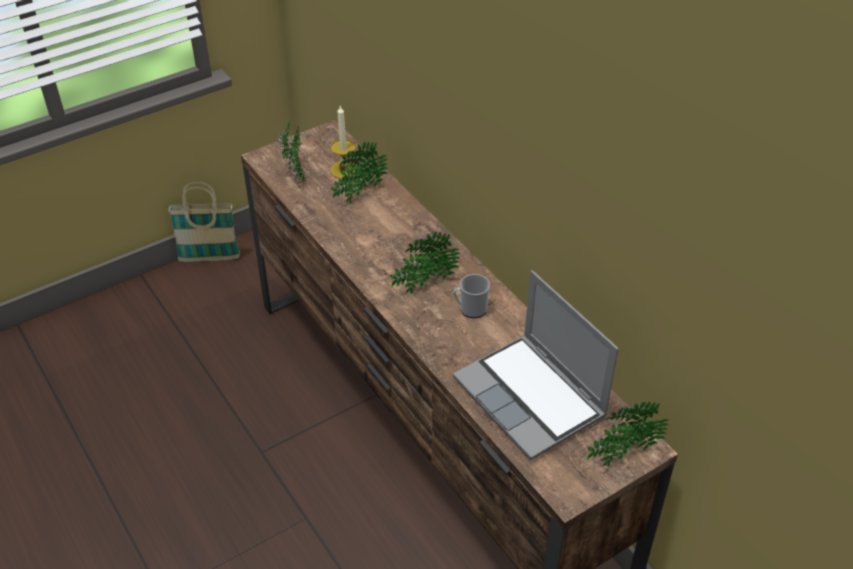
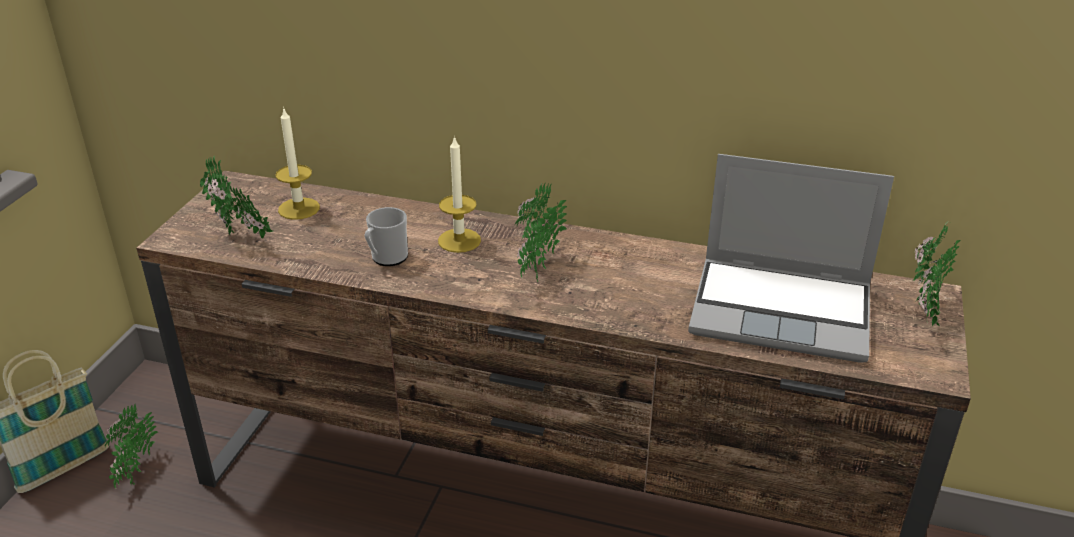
camera: 40 degrees left, 10 degrees down
potted plant [331,142,388,204] -> potted plant moved to [105,403,158,489]
mug [453,274,490,318] -> mug moved to [365,207,408,266]
none -> candle [438,135,481,253]

